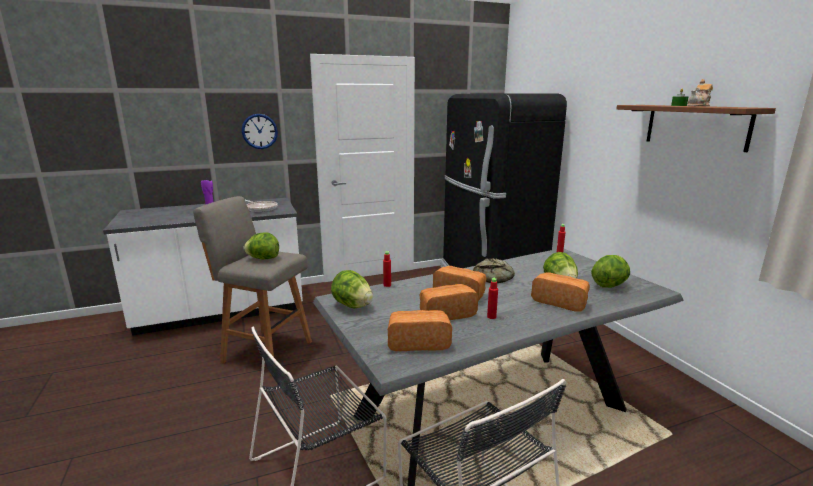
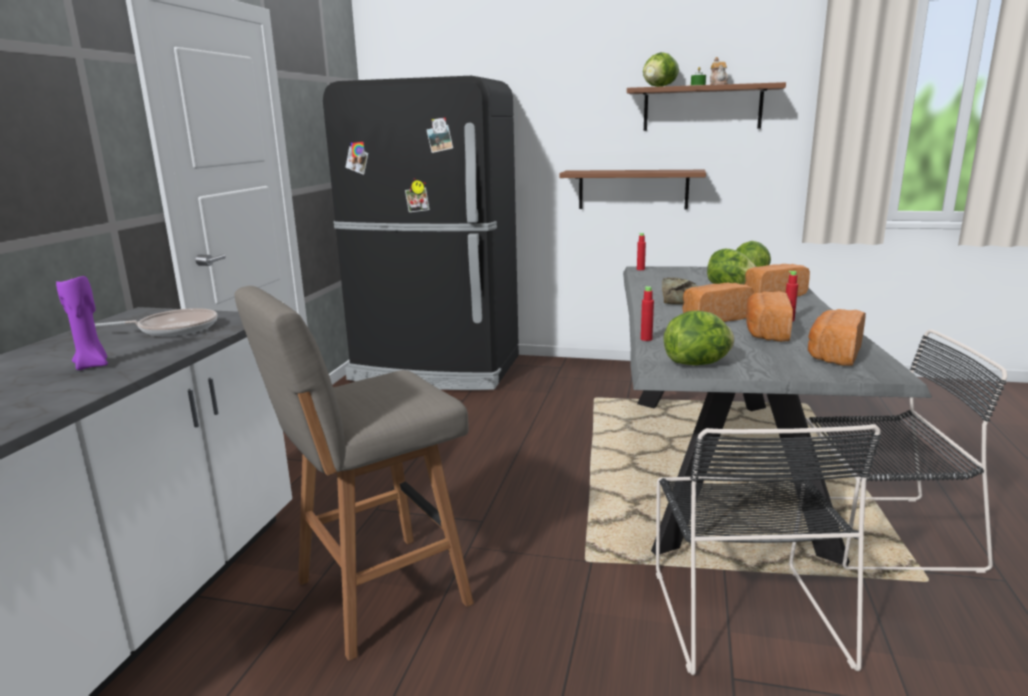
camera: 55 degrees left, 0 degrees up
wall clock [242,114,278,149] -> none
lettuce [243,232,279,259] -> lettuce moved to [643,52,679,87]
none -> brown shelf [559,170,706,210]

